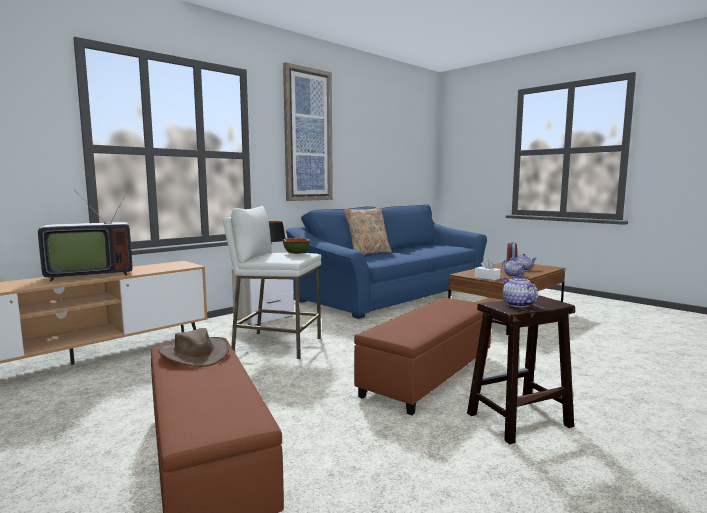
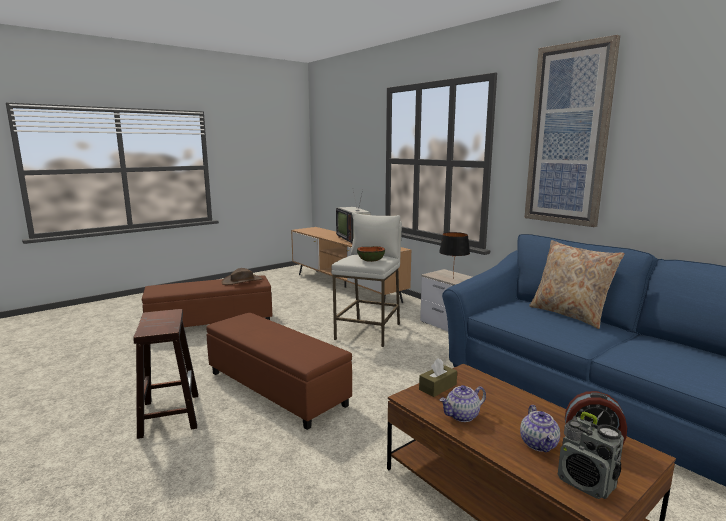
camera: 95 degrees right, 5 degrees up
white tissue box [475,259,501,280] -> brown tissue box [419,358,457,397]
teapot [502,275,538,307] -> none
none -> radio [558,412,624,499]

